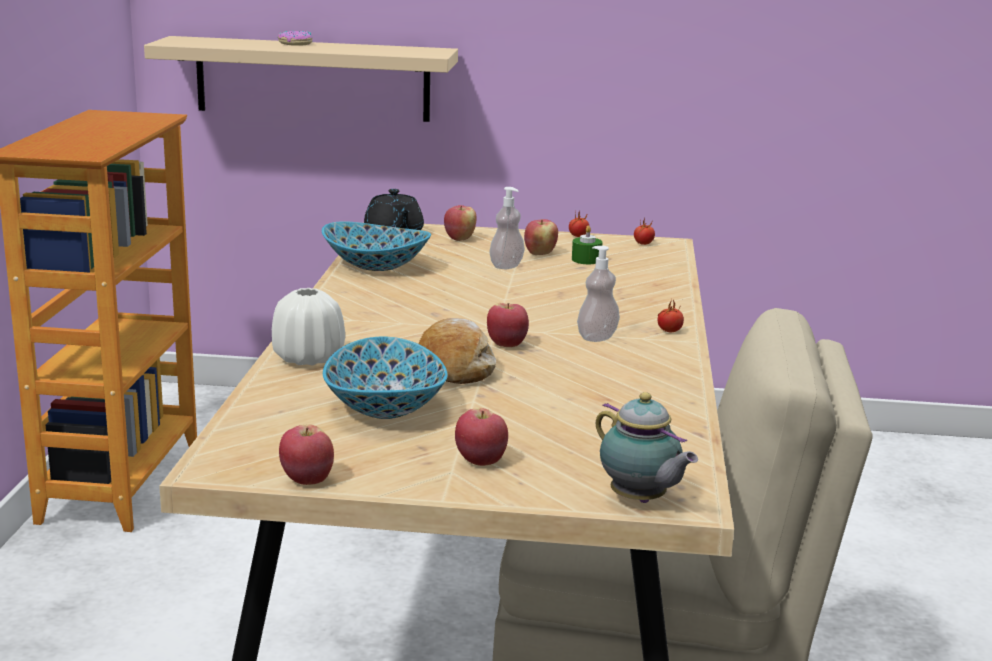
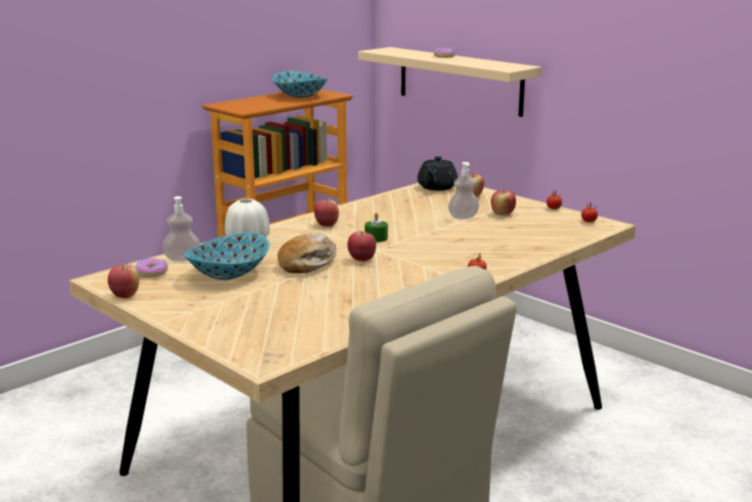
camera: 40 degrees right, 0 degrees up
bowl [322,221,431,271] -> bowl moved to [272,71,328,98]
apple [455,408,508,466] -> apple moved to [314,199,339,227]
green candle [572,225,602,264] -> green candle moved to [365,212,388,242]
soap dispenser [577,246,620,342] -> soap dispenser moved to [163,196,200,262]
teapot [595,392,698,503] -> none
none -> donut [135,258,168,277]

